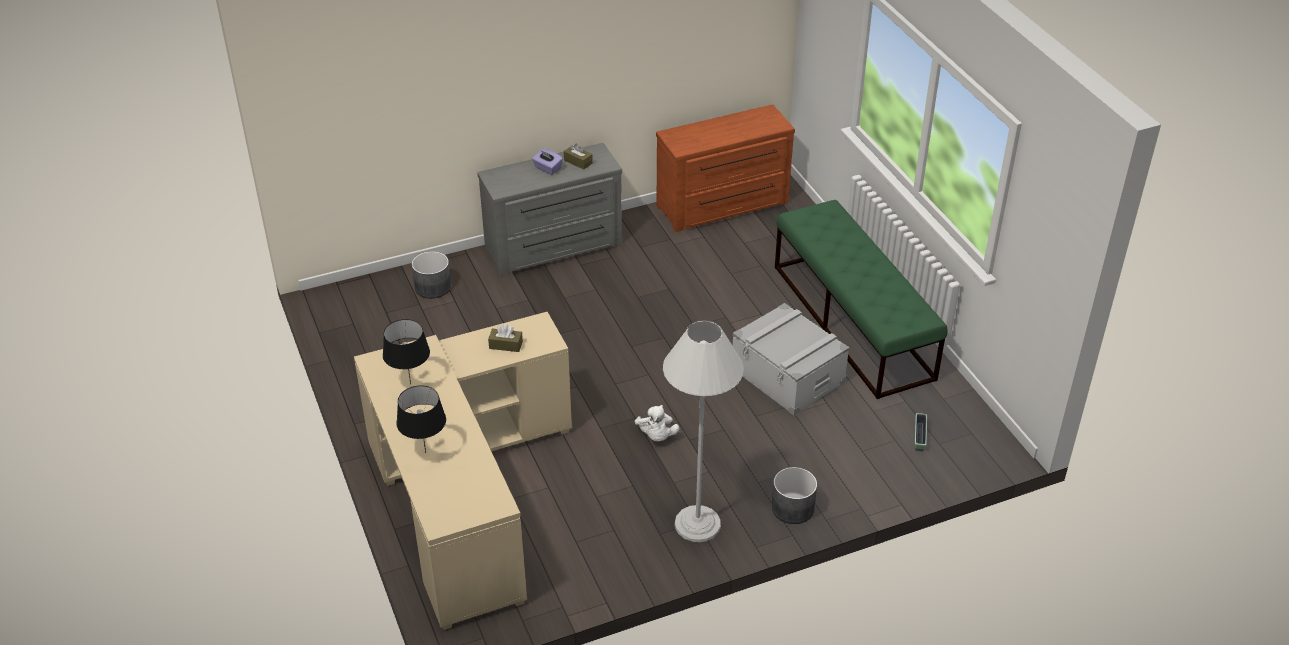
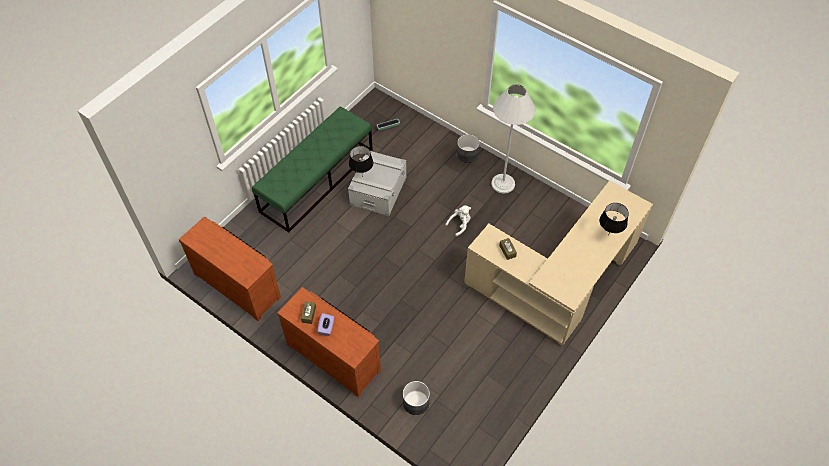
camera: 120 degrees left, 15 degrees up
black table lamp [383,319,430,385] -> black table lamp moved to [349,146,373,173]
grey dresser [477,143,622,275] -> brown dresser [277,287,381,397]

